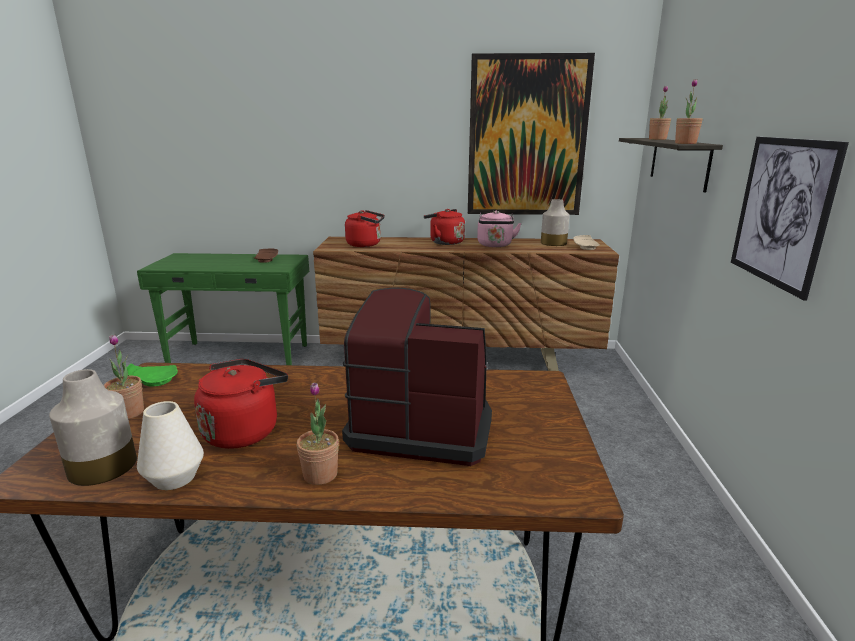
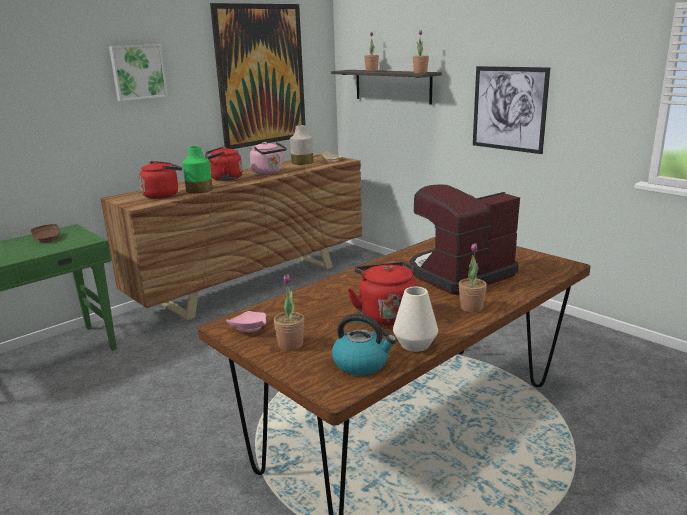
camera: 45 degrees left, 0 degrees up
beige vase [49,369,137,486] -> kettle [332,314,396,375]
green plate [127,363,178,387] -> pink plate [226,311,267,332]
none -> picture [109,44,168,101]
none -> green vase [182,146,213,193]

